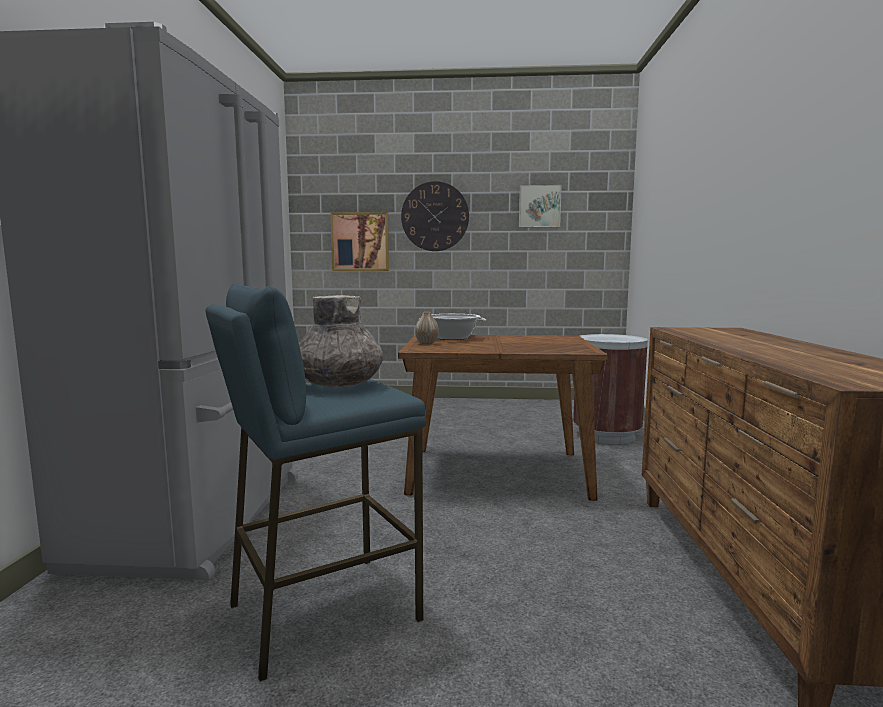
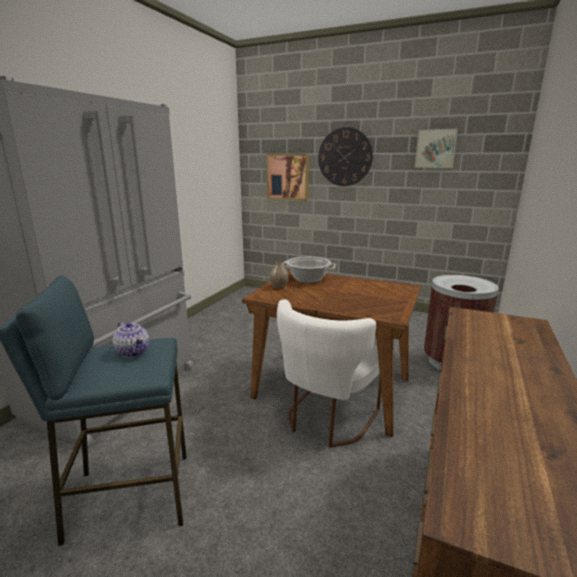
camera: 20 degrees right, 10 degrees up
grey vase [299,295,383,388] -> teapot [113,322,149,358]
none -> white chair [277,299,381,448]

